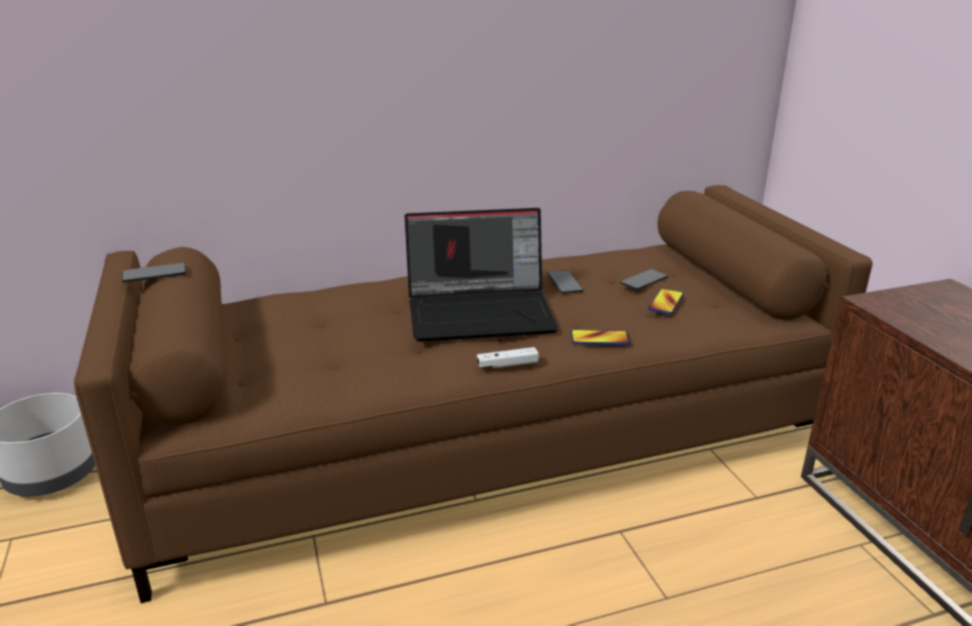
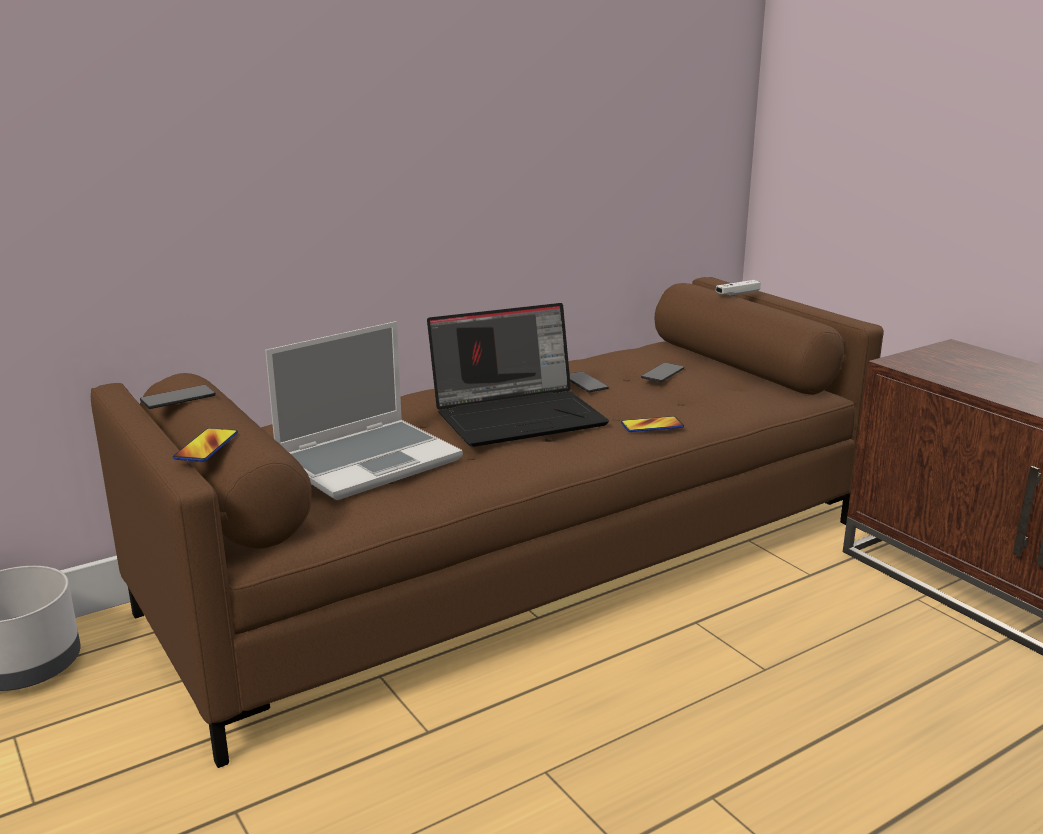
camera: 15 degrees left, 5 degrees down
white game controller [477,347,539,368] -> white game controller moved to [716,280,761,296]
phone [648,288,684,314] -> phone moved to [173,428,238,462]
none -> laptop [265,321,463,500]

